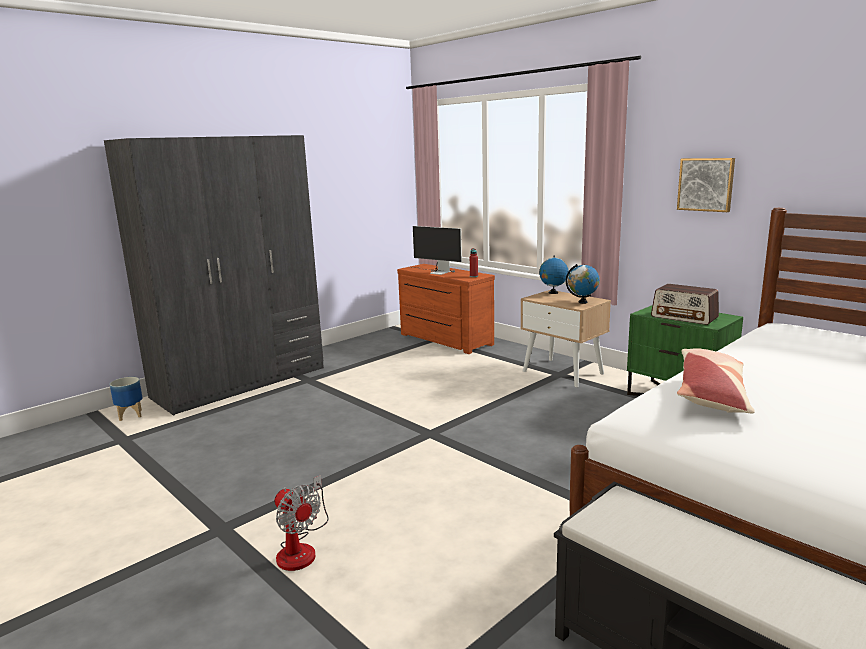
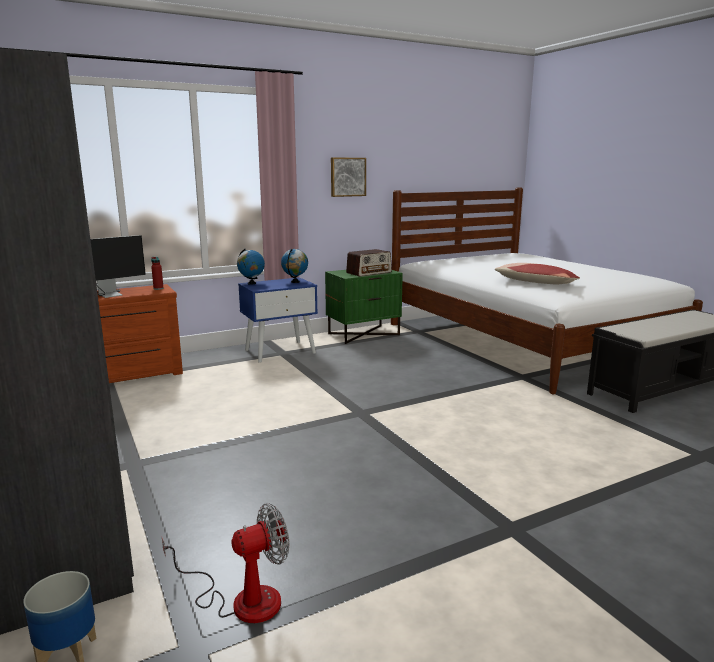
camera: 75 degrees left, 0 degrees up
fan [275,475,329,571] -> fan moved to [162,503,289,623]
beige nightstand [520,290,611,387] -> blue nightstand [238,277,318,363]

